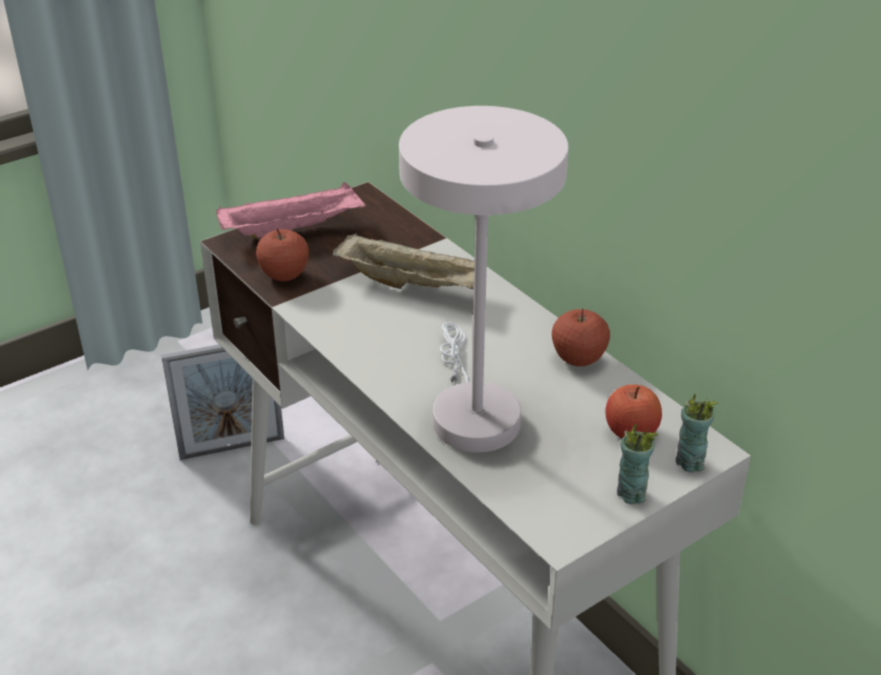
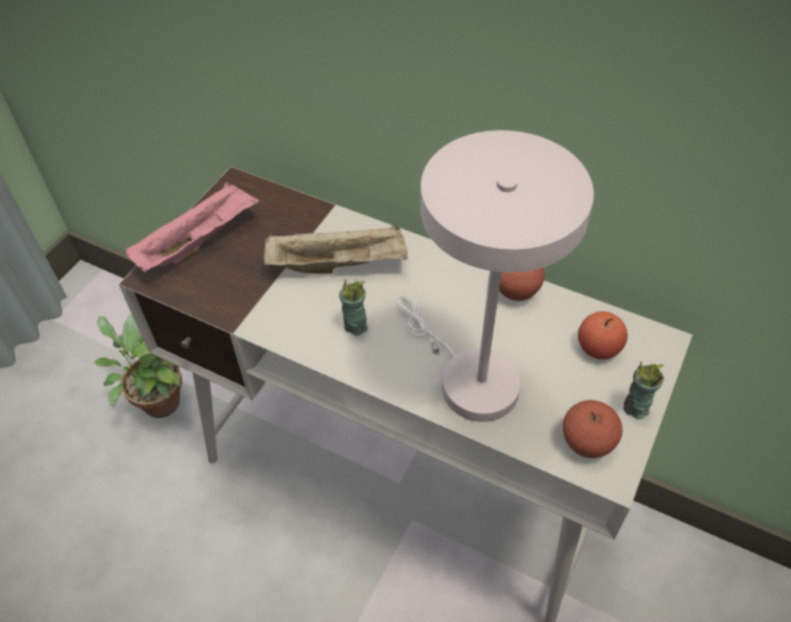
camera: 25 degrees left, 15 degrees up
picture frame [161,344,284,460] -> potted plant [94,314,182,418]
apple [256,228,309,281] -> apple moved to [563,400,623,458]
cup [676,394,718,473] -> cup moved to [339,279,368,336]

